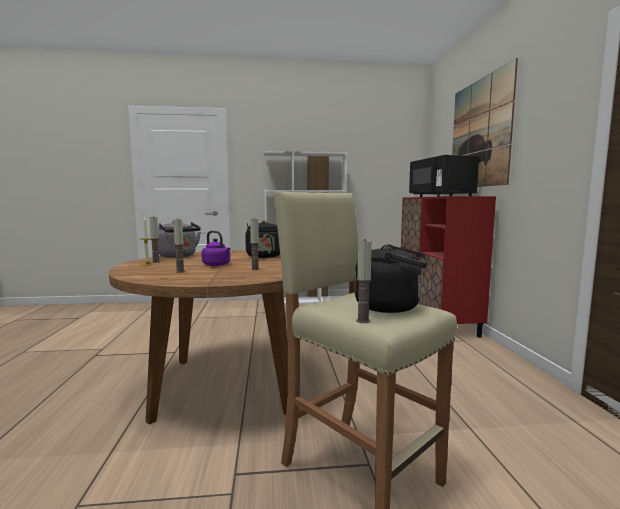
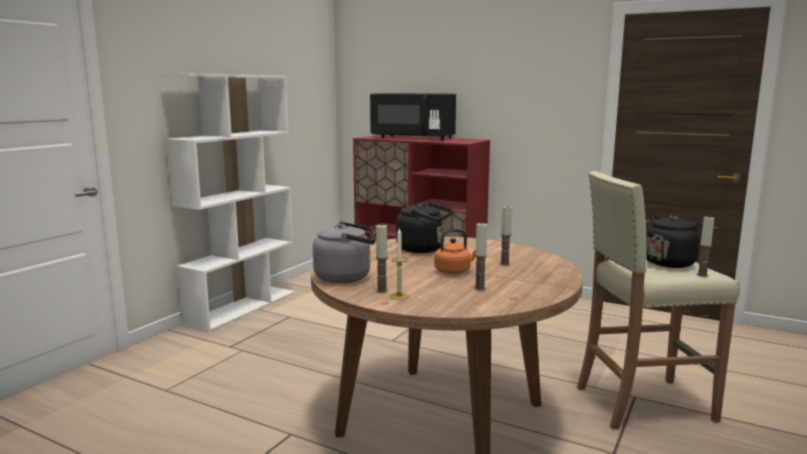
camera: 55 degrees left, 5 degrees up
purple kettle [201,230,230,266] -> orange kettle [435,229,476,274]
picture [452,58,518,187] -> none

